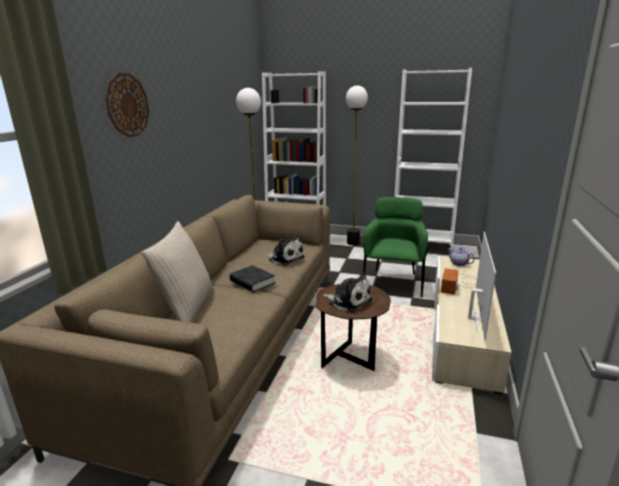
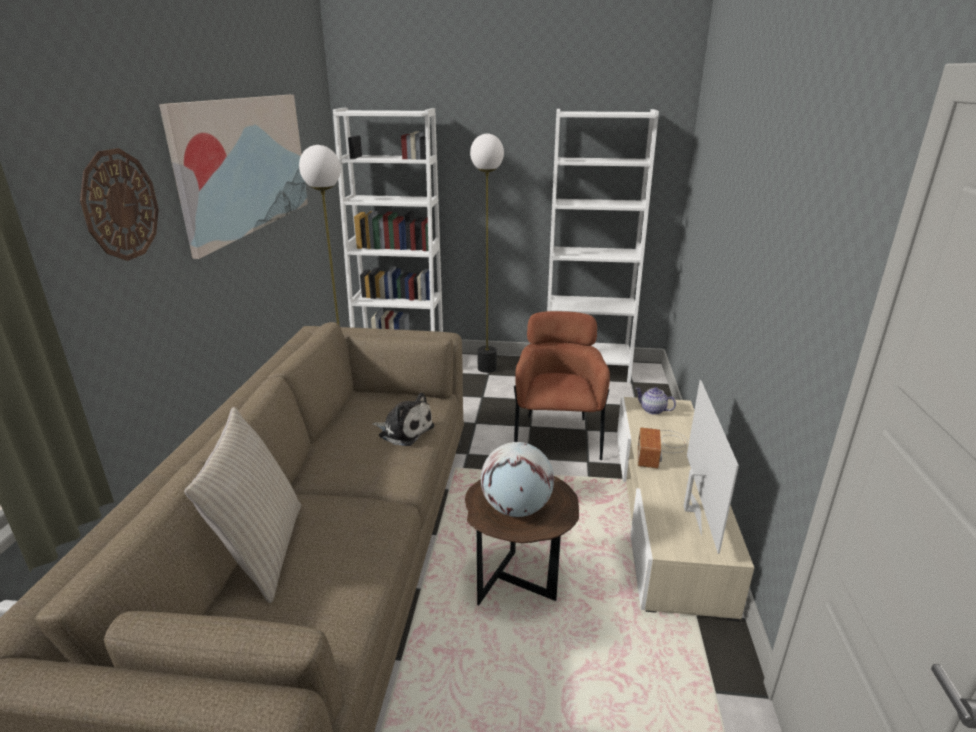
camera: 10 degrees left, 5 degrees up
black book [230,265,275,292] -> none
plush toy [323,272,372,313] -> globe [481,442,554,517]
green armchair [363,197,428,297] -> brown armchair [514,311,610,460]
none -> picture [159,95,308,259]

